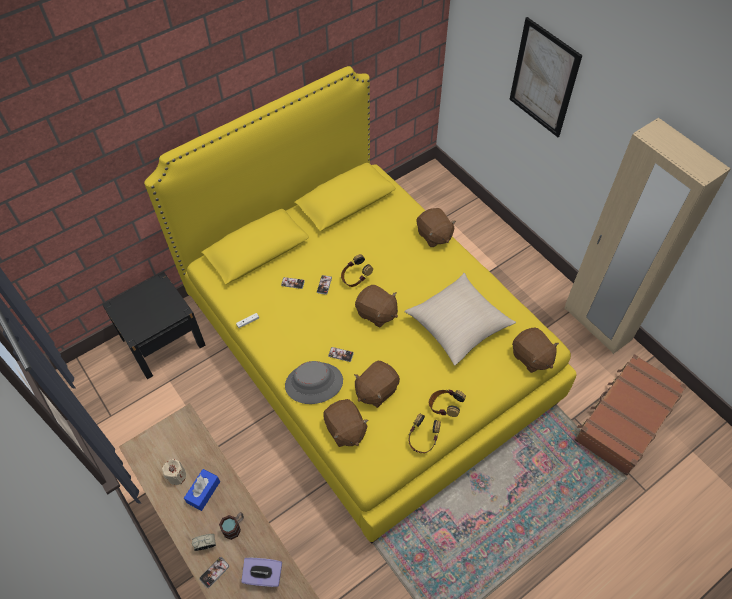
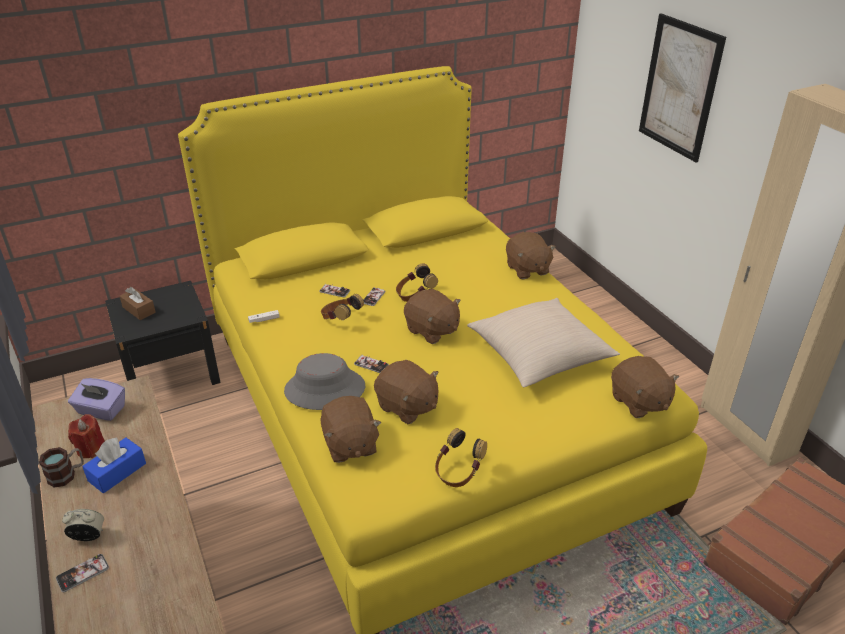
camera: 10 degrees right, 20 degrees down
beige candle [162,459,186,485] -> red candle [68,414,105,458]
mug [219,512,244,540] -> mug moved to [39,447,84,488]
purple tissue box [241,558,282,587] -> purple tissue box moved to [68,378,125,421]
brown plush toy [354,361,400,408] -> brown plush toy turned 105 degrees counterclockwise [374,360,439,424]
headphones [429,390,466,417] -> headphones moved to [321,294,364,320]
none -> brown tissue box [120,287,156,320]

